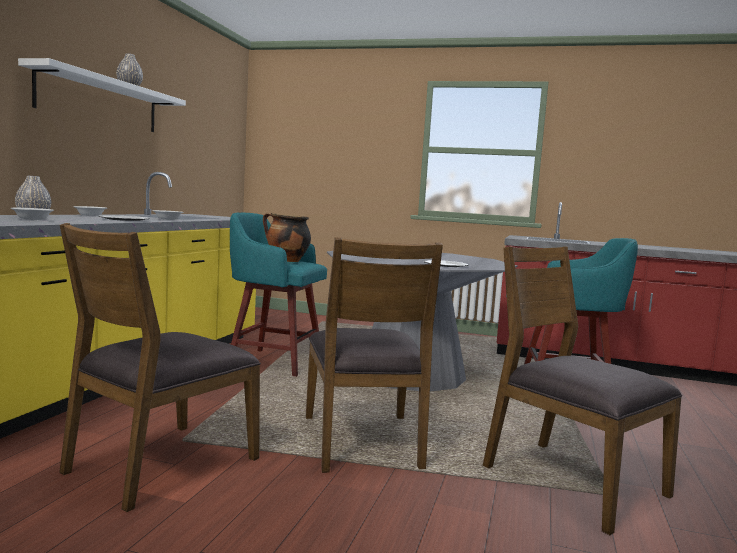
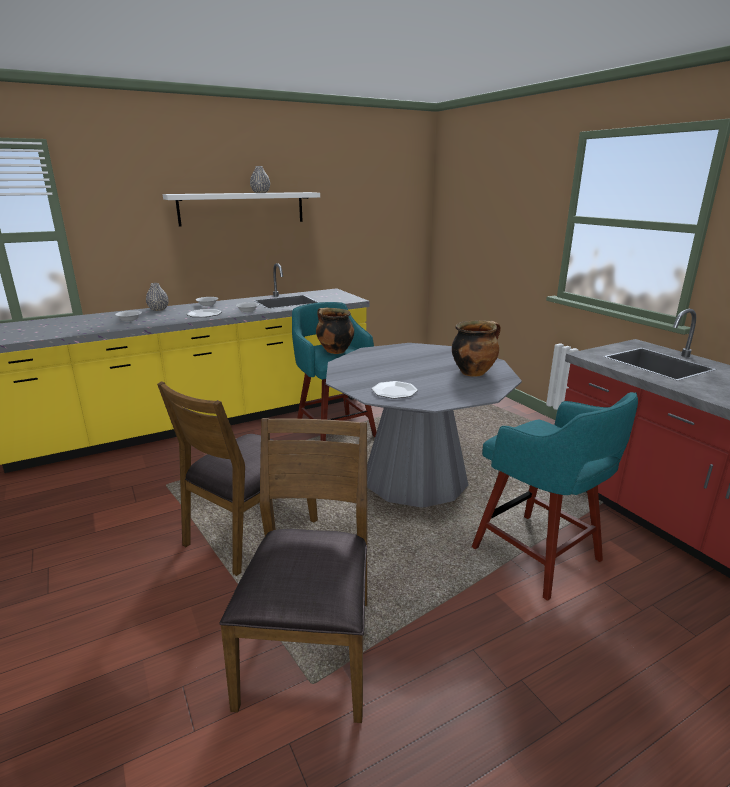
camera: 45 degrees right, 15 degrees up
brown chair [59,223,261,512] -> none
none -> cooking pot [452,320,501,377]

